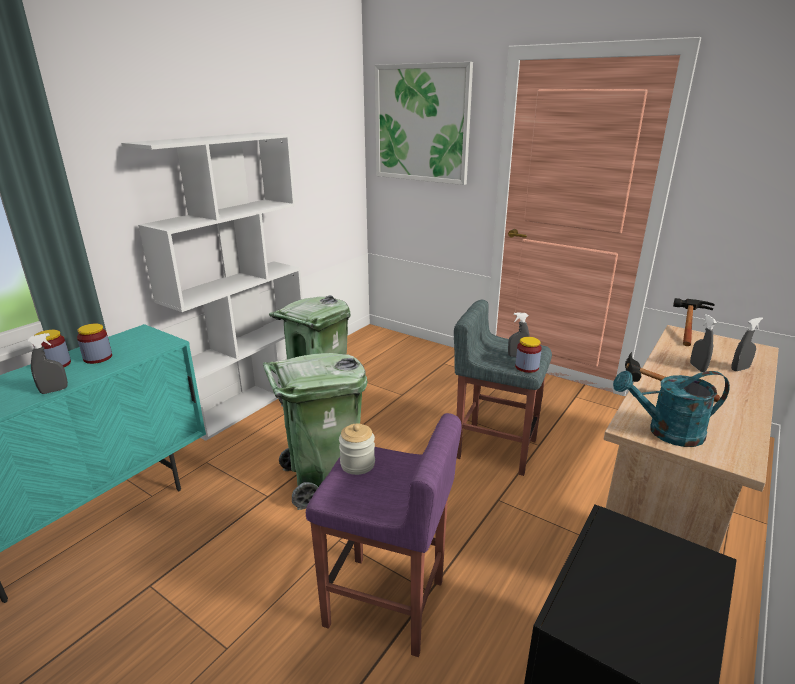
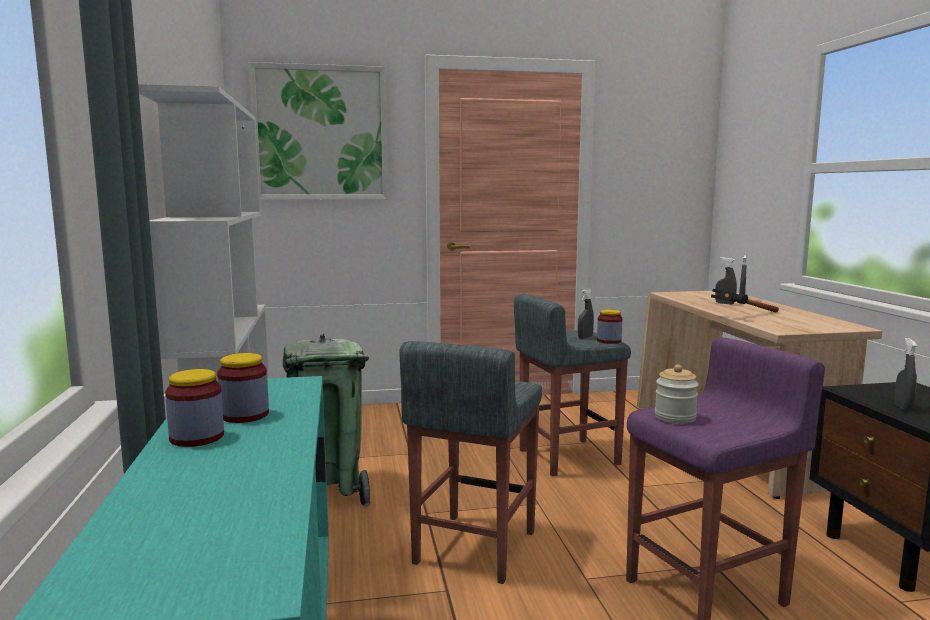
camera: 45 degrees left, 15 degrees down
grey spray bottle [28,333,68,394] -> grey spray bottle moved to [894,338,917,411]
green trash can [263,353,367,510] -> grey stool [399,341,542,584]
turquoise watering can [613,371,730,447] -> none
hammer [673,298,715,346] -> none

